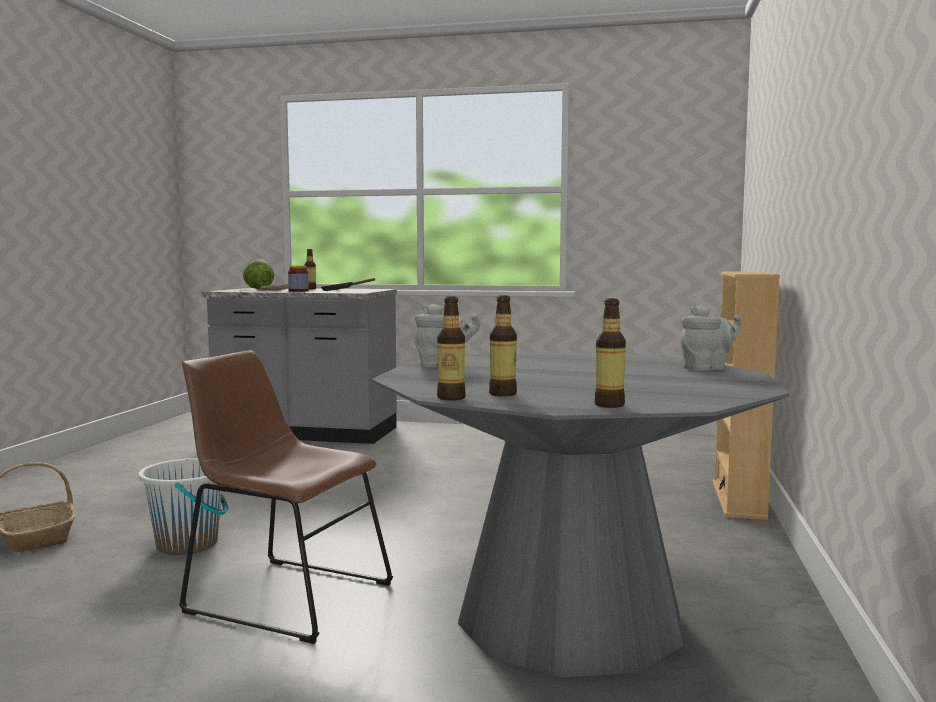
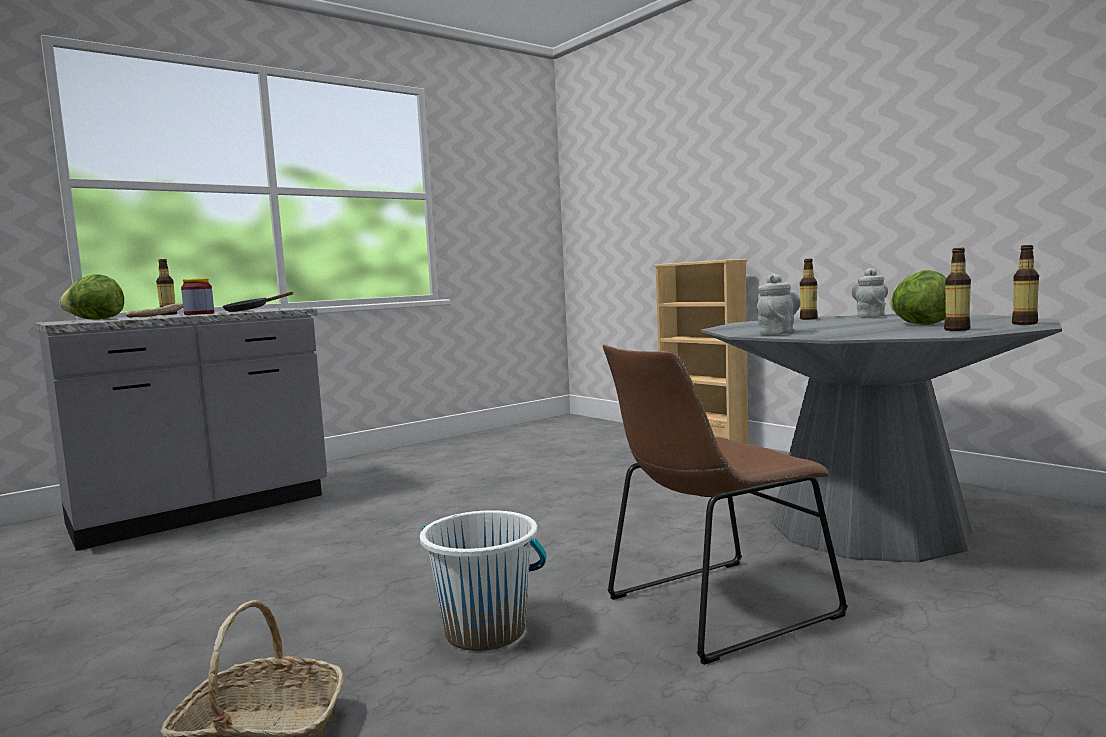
camera: 50 degrees left, 0 degrees up
bottle [437,297,466,401] -> bottle moved to [800,258,818,320]
none -> lettuce [890,270,947,325]

